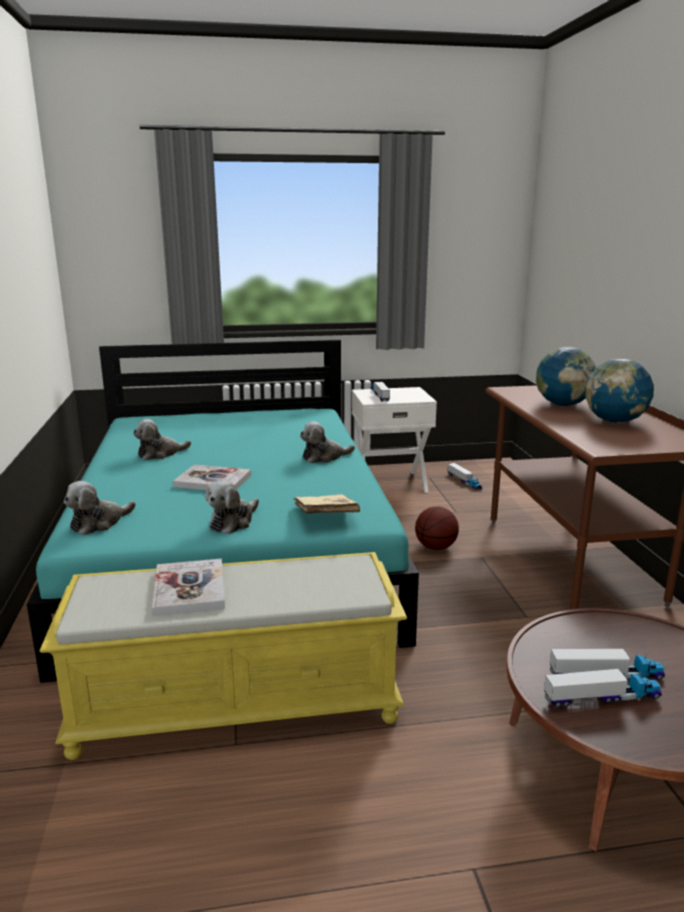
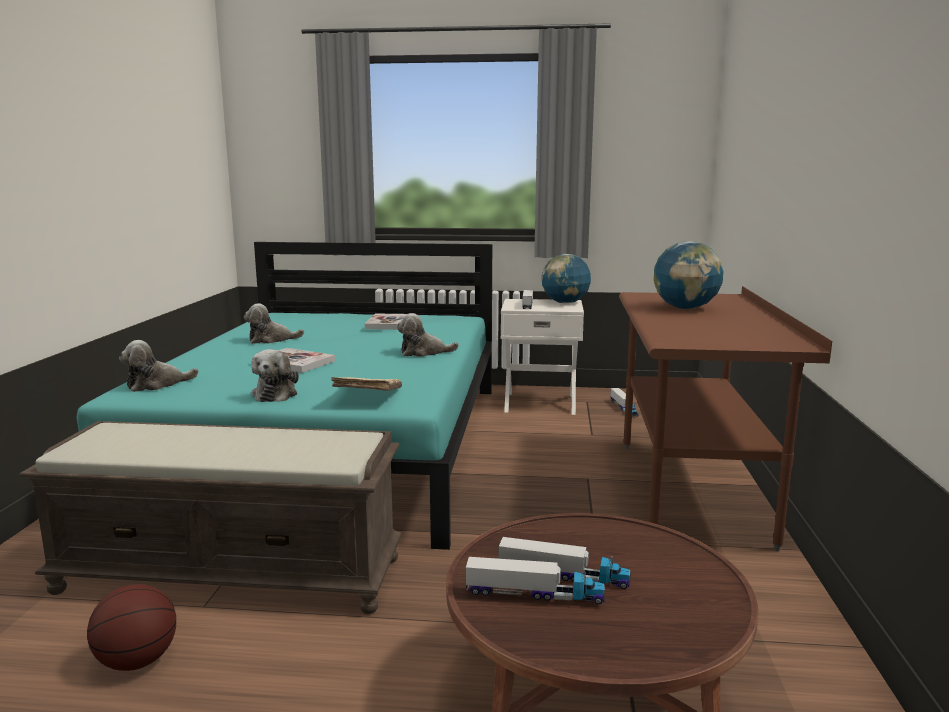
camera: 15 degrees right, 5 degrees down
yellow bench [40,552,407,760] -> brown bench [19,421,402,614]
book [152,559,225,616] -> book moved to [365,314,407,330]
plush toy [205,480,259,534] -> plush toy turned 45 degrees counterclockwise [251,349,299,402]
basketball [415,506,459,550] -> basketball moved to [87,584,176,671]
globe [585,359,654,423] -> globe moved to [542,254,591,303]

